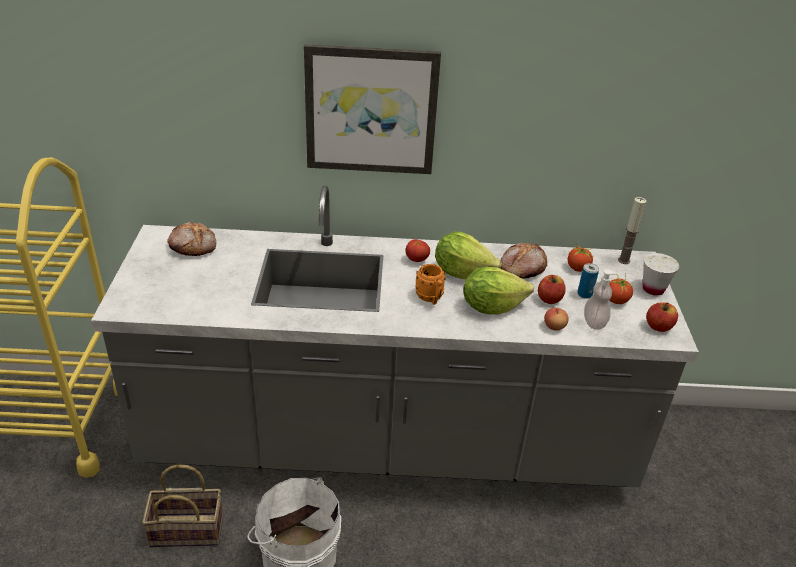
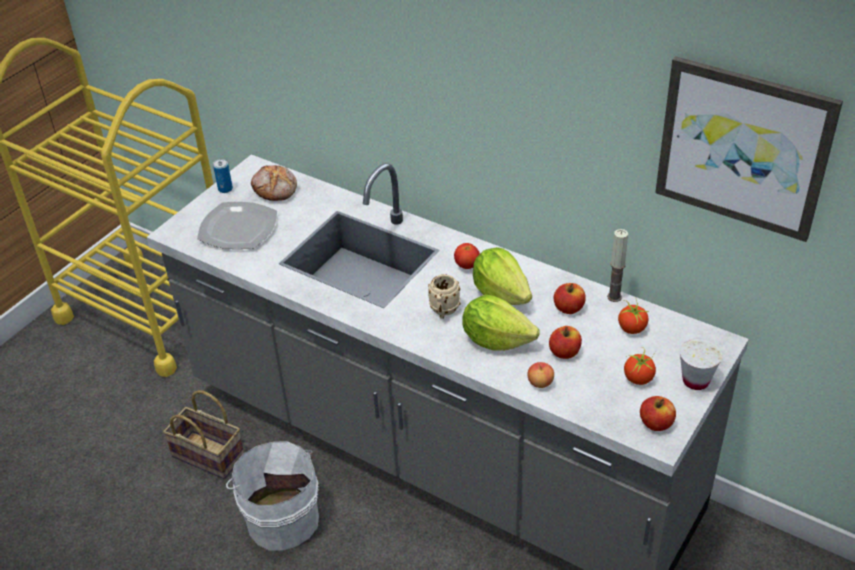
camera: 35 degrees right, 5 degrees up
picture [304,44,441,174] -> picture moved to [655,56,843,242]
orange mug [415,264,446,305] -> beige mug [428,274,460,319]
bread [500,243,547,279] -> apple [554,283,586,314]
can [577,263,599,299] -> can moved to [213,159,233,193]
soap dispenser [584,269,616,330] -> none
candle [618,197,647,264] -> candle moved to [607,229,628,302]
none -> plate [197,202,277,249]

